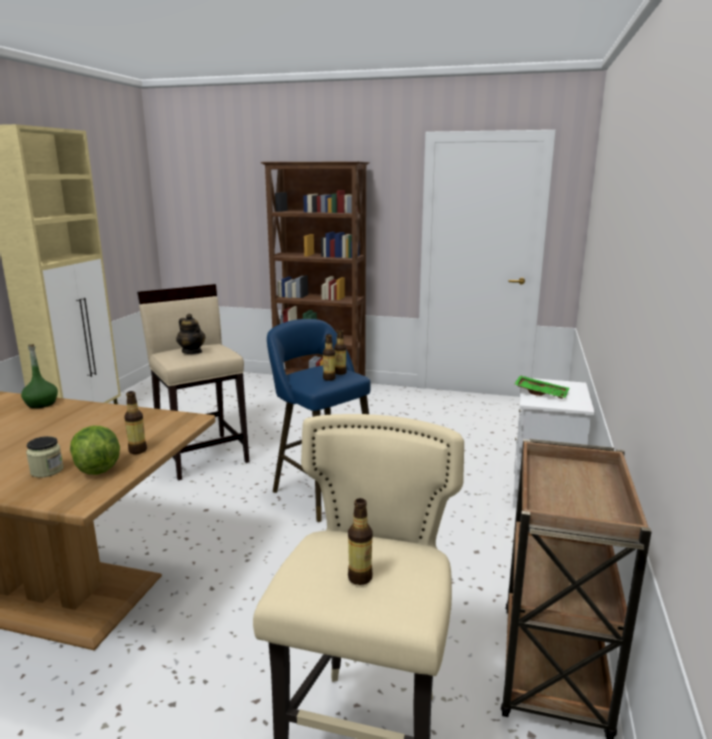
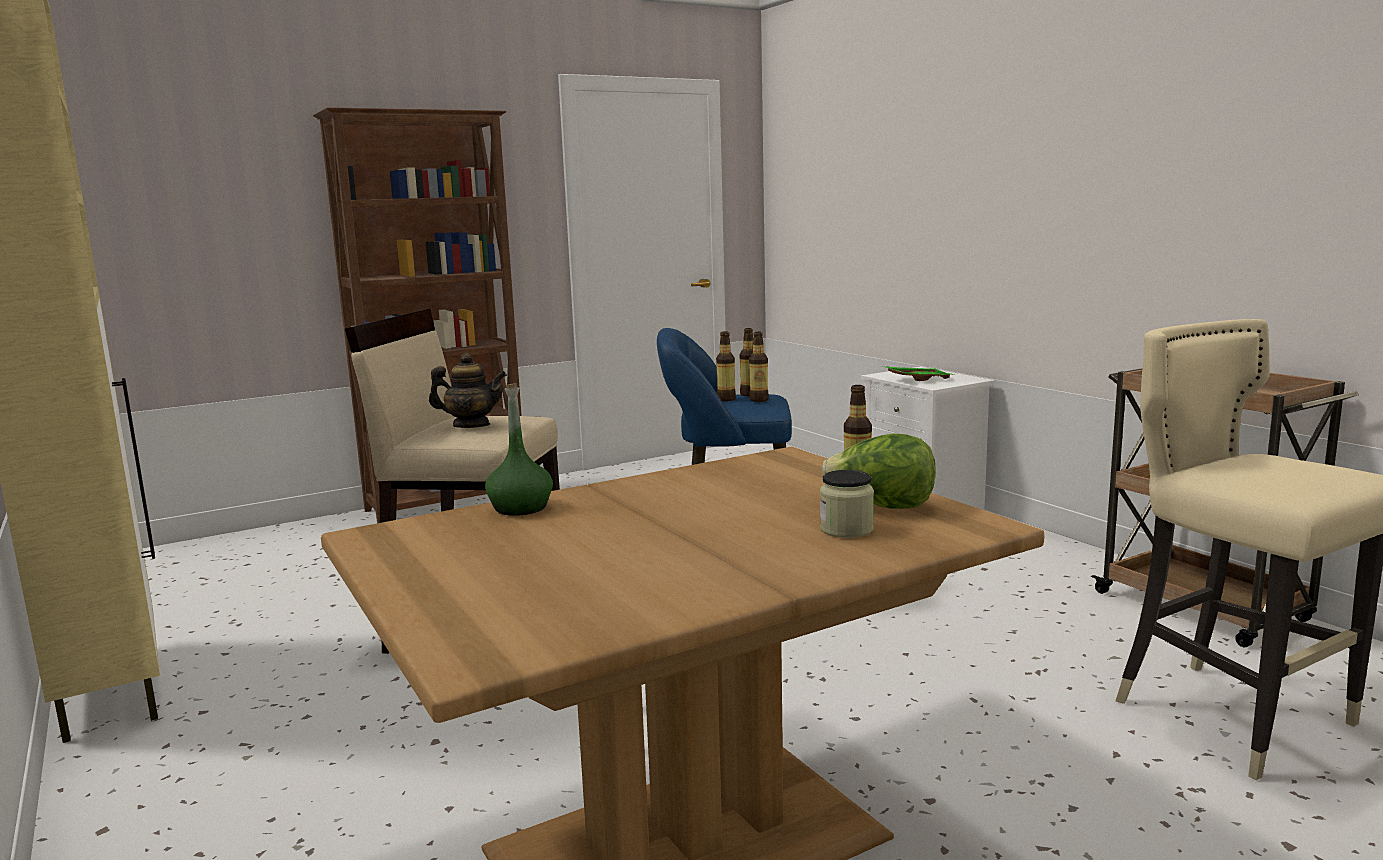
camera: 45 degrees left, 5 degrees down
bottle [348,498,373,585] -> bottle moved to [716,331,736,401]

